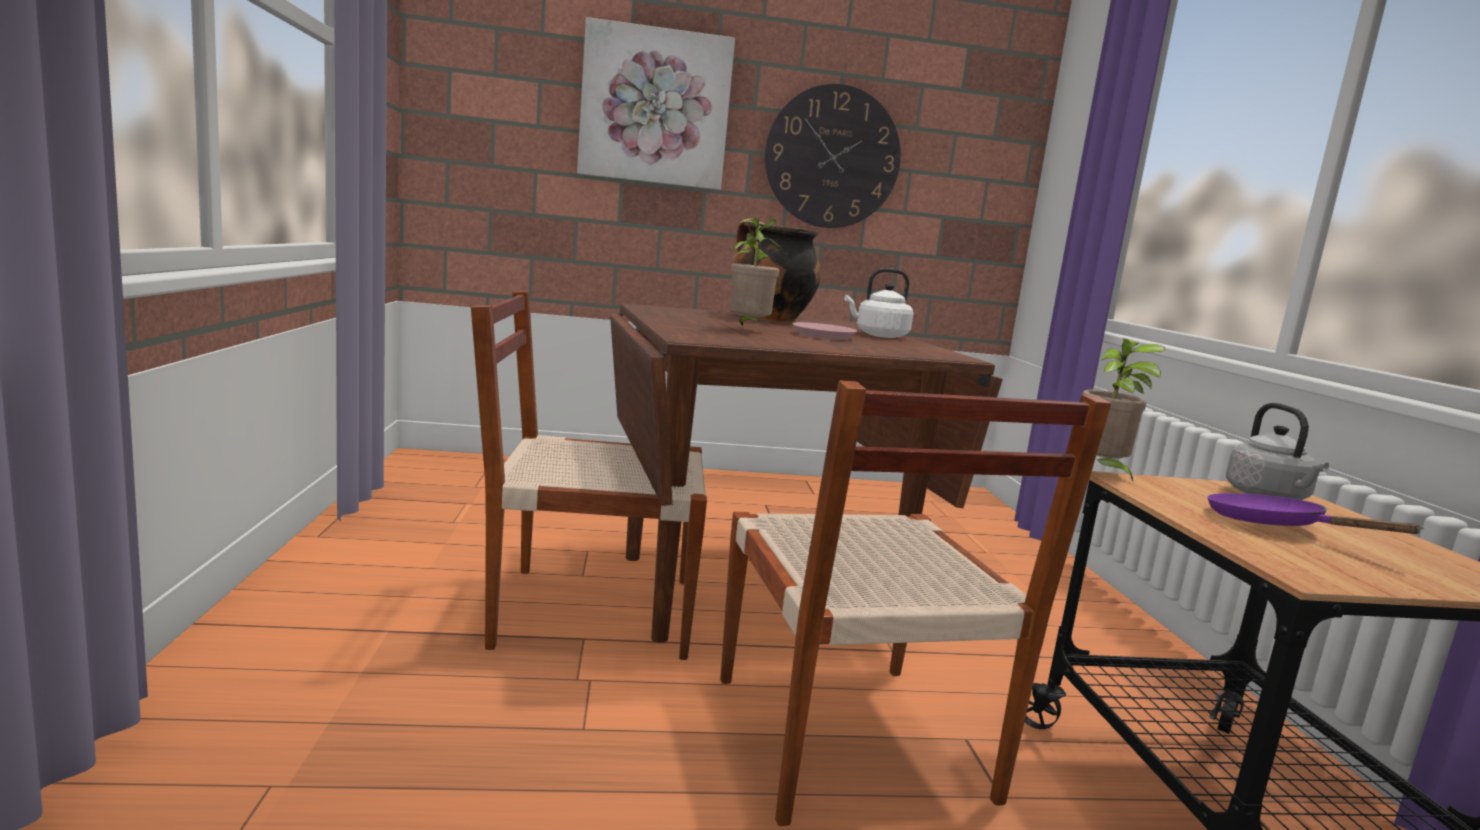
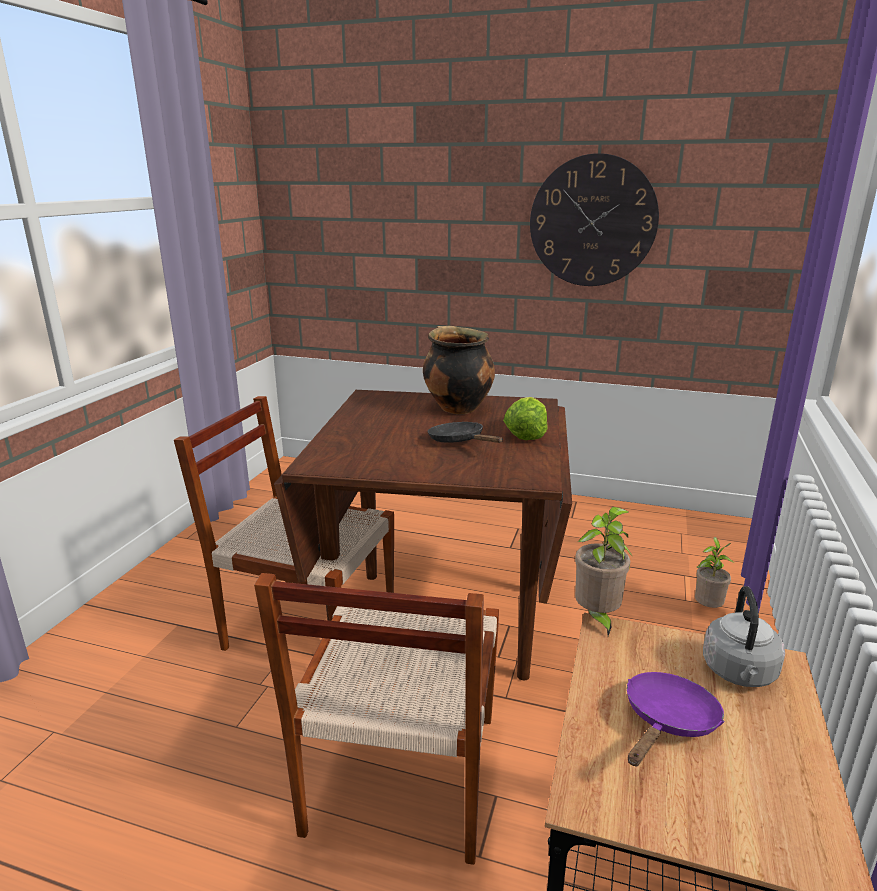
camera: 25 degrees right, 10 degrees up
picture [577,17,735,190] -> none
potted plant [730,218,781,326] -> potted plant moved to [695,537,734,608]
pink plate [793,322,857,340] -> black frying pan [427,422,503,443]
white kettle [844,268,913,338] -> lettuce [503,397,547,440]
purple frying pan [1207,493,1424,534] -> purple frying pan turned 45 degrees clockwise [627,672,725,766]

